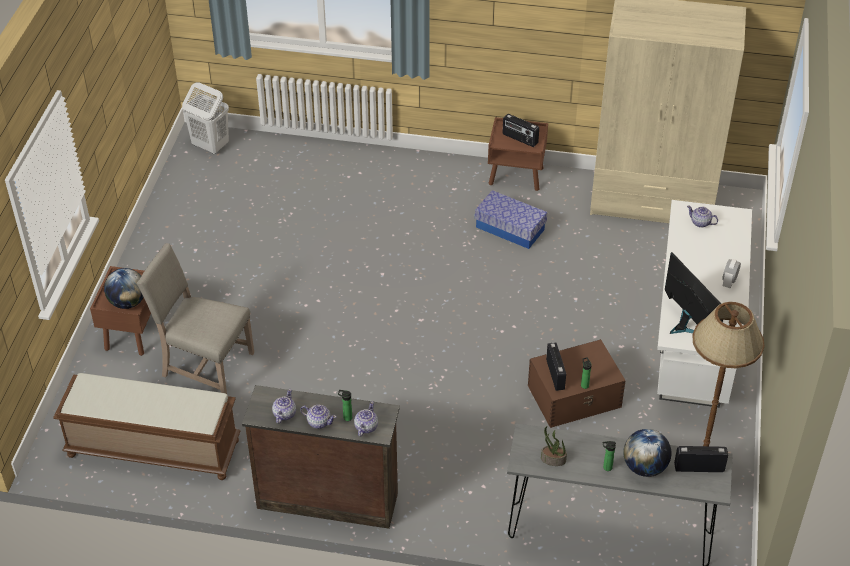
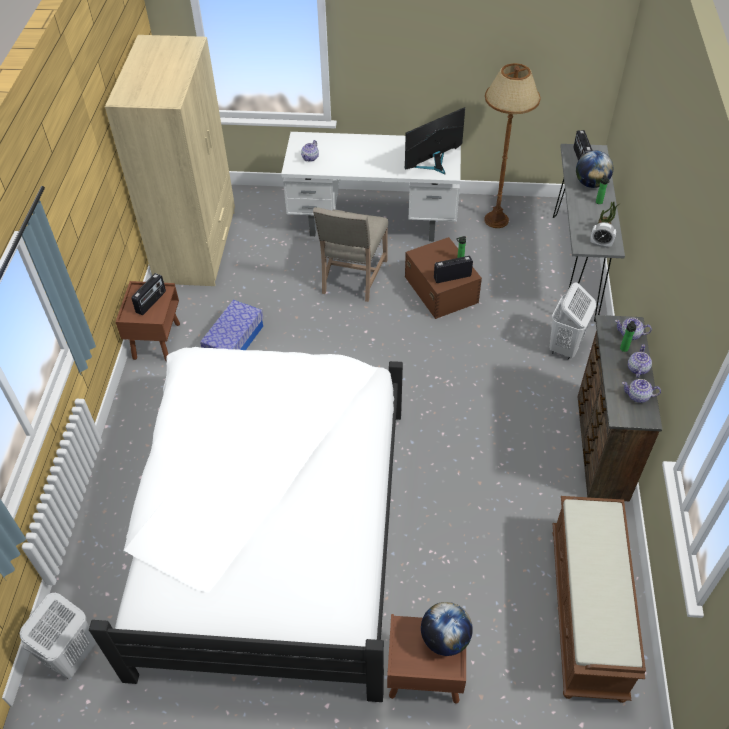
camera: 95 degrees left, 5 degrees up
beige chair [136,243,254,394] -> beige chair moved to [313,207,388,302]
alarm clock [722,259,741,288] -> alarm clock moved to [590,222,616,248]
none -> white bed [89,347,403,702]
none -> white laundry basket [550,283,596,360]

